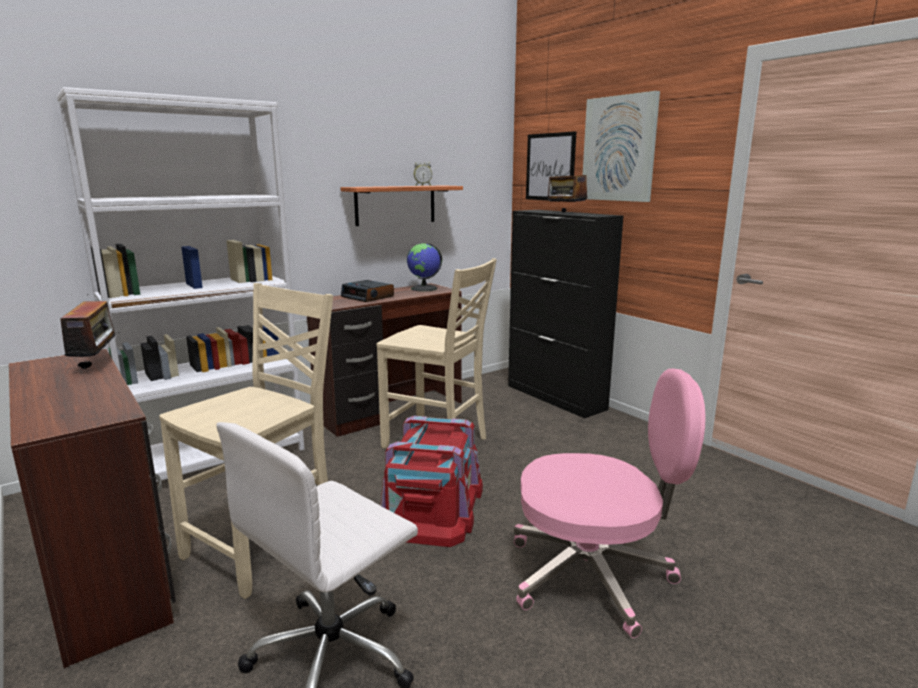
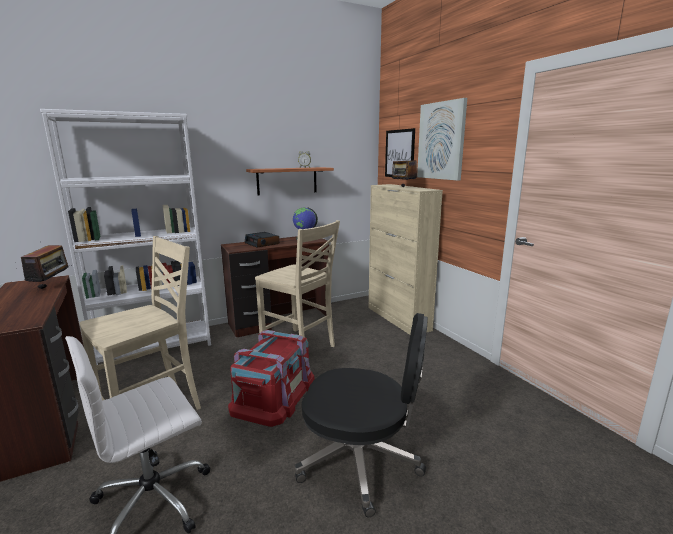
camera: 10 degrees right, 0 degrees up
black cabinet [508,210,624,418] -> beige cabinet [369,184,443,335]
pink office chair [514,369,706,638] -> black office chair [295,313,428,517]

